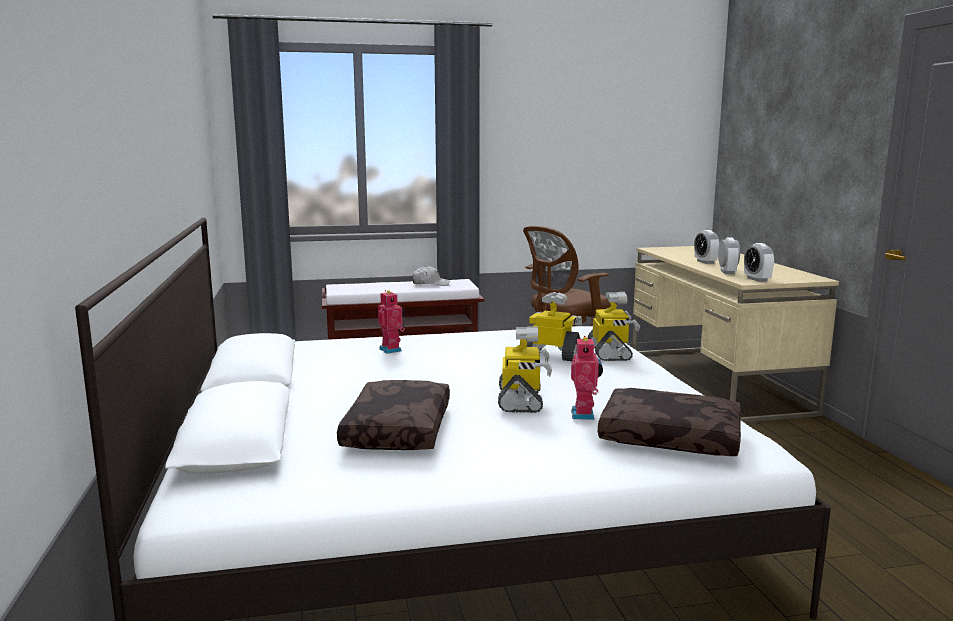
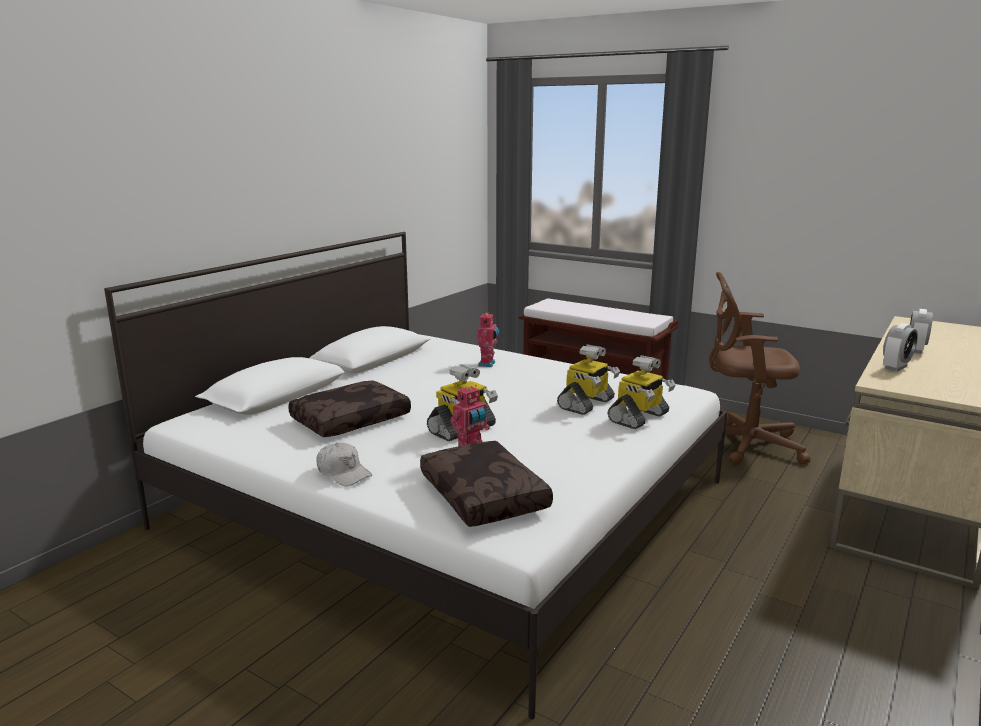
camera: 45 degrees right, 5 degrees up
white cap [412,266,450,286] -> white cap moved to [316,442,372,486]
toy robot [527,292,582,361] -> toy robot turned 60 degrees clockwise [557,344,620,415]
alarm clock [744,243,774,282] -> none

